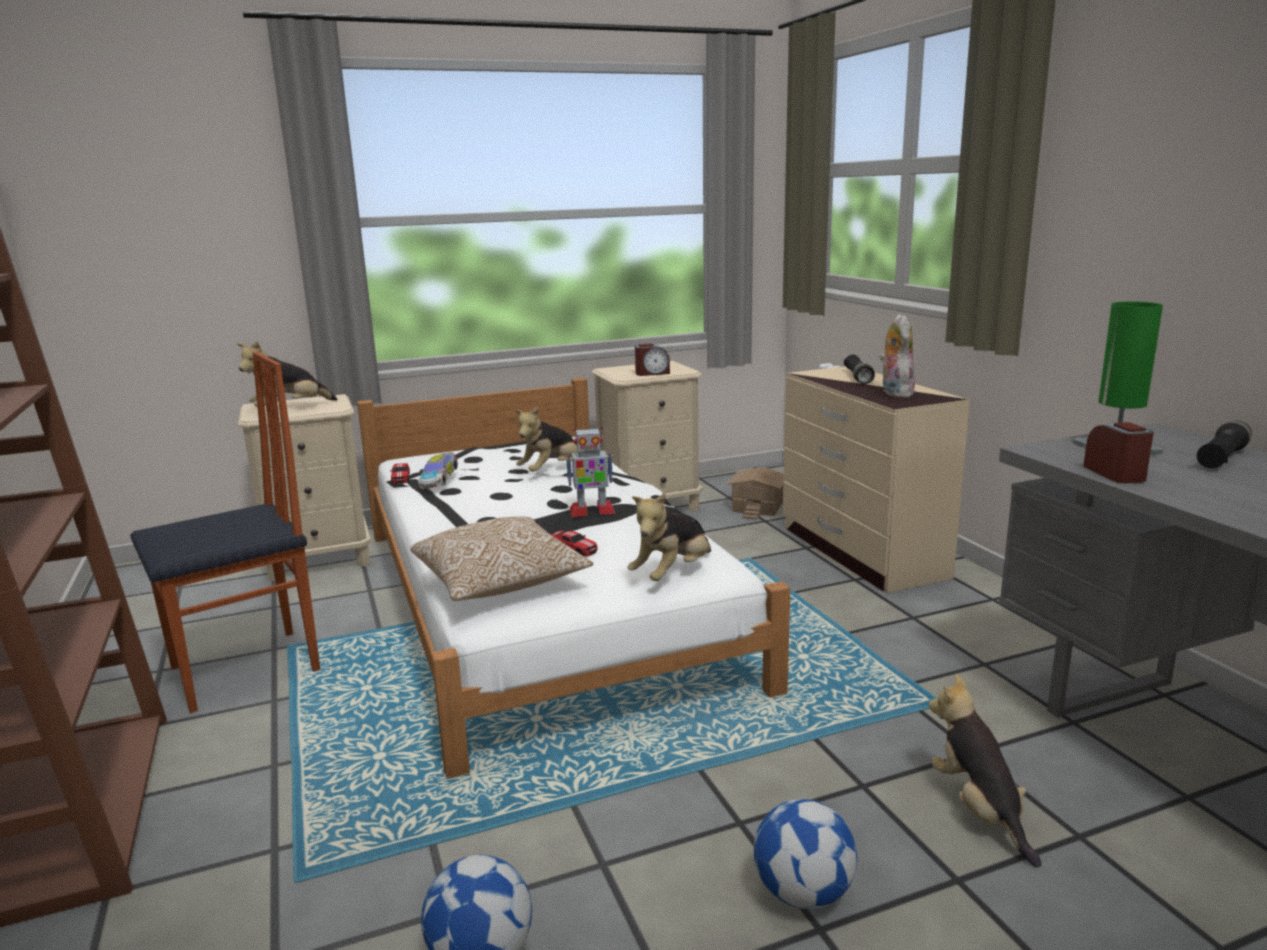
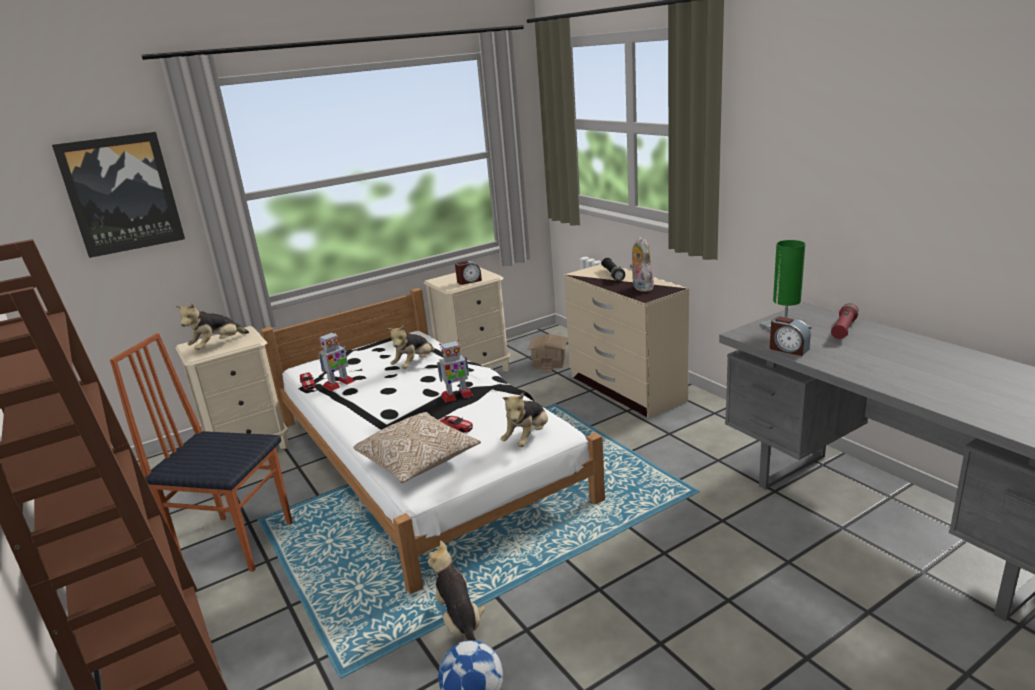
camera: 10 degrees left, 5 degrees up
chair [130,352,320,713] -> chair turned 120 degrees counterclockwise [110,333,293,572]
toy car [418,452,458,489] -> toy robot [318,331,355,391]
football [754,799,857,909] -> none
plush toy [929,674,1041,867] -> plush toy moved to [428,541,485,641]
alarm clock [1083,422,1154,484] -> alarm clock turned 150 degrees clockwise [770,316,810,356]
black flashlight [1197,420,1252,468] -> red flashlight [831,303,859,339]
none -> picture [52,132,185,258]

